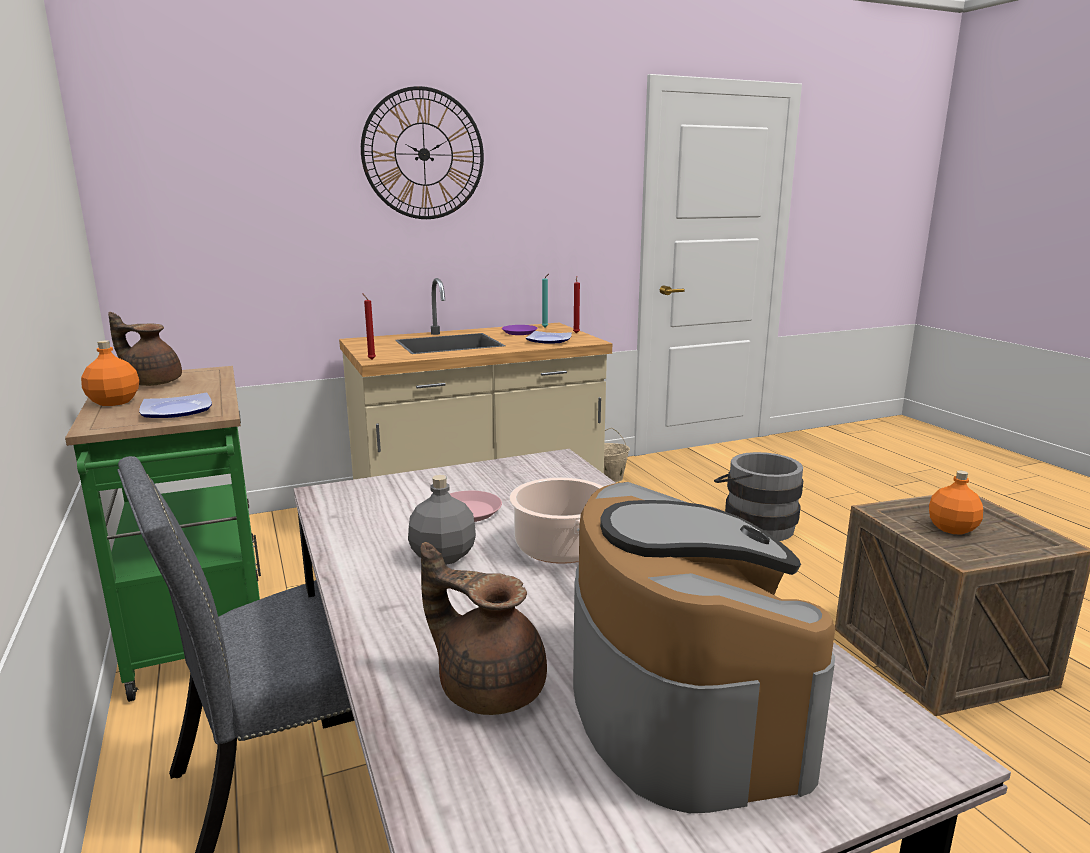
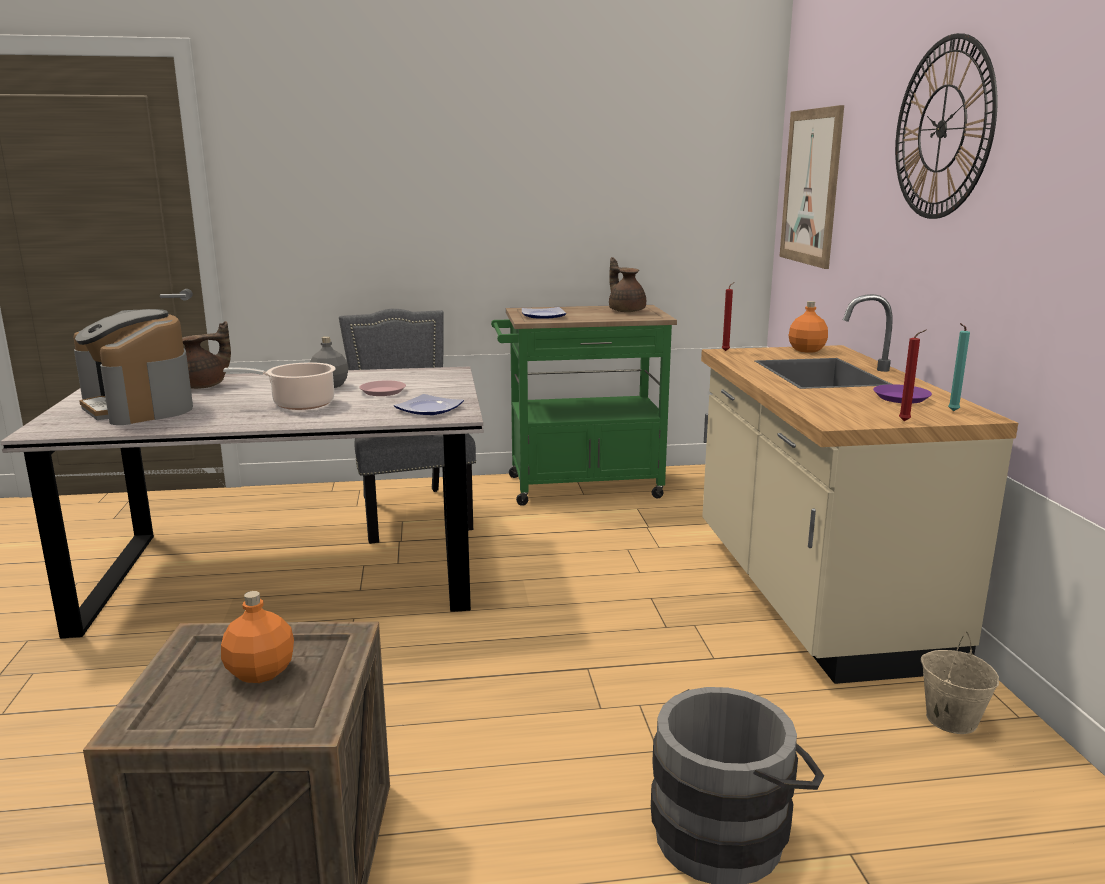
camera: 105 degrees right, 0 degrees up
orange bottle [81,341,139,406] -> orange bottle moved to [788,301,828,352]
brown teapot [108,312,182,386] -> brown teapot turned 60 degrees counterclockwise [609,257,646,312]
plate [526,331,572,344] -> plate moved to [394,394,464,415]
coffee machine [573,482,835,813] -> coffee machine turned 45 degrees clockwise [73,309,193,425]
none -> picture [779,105,844,269]

